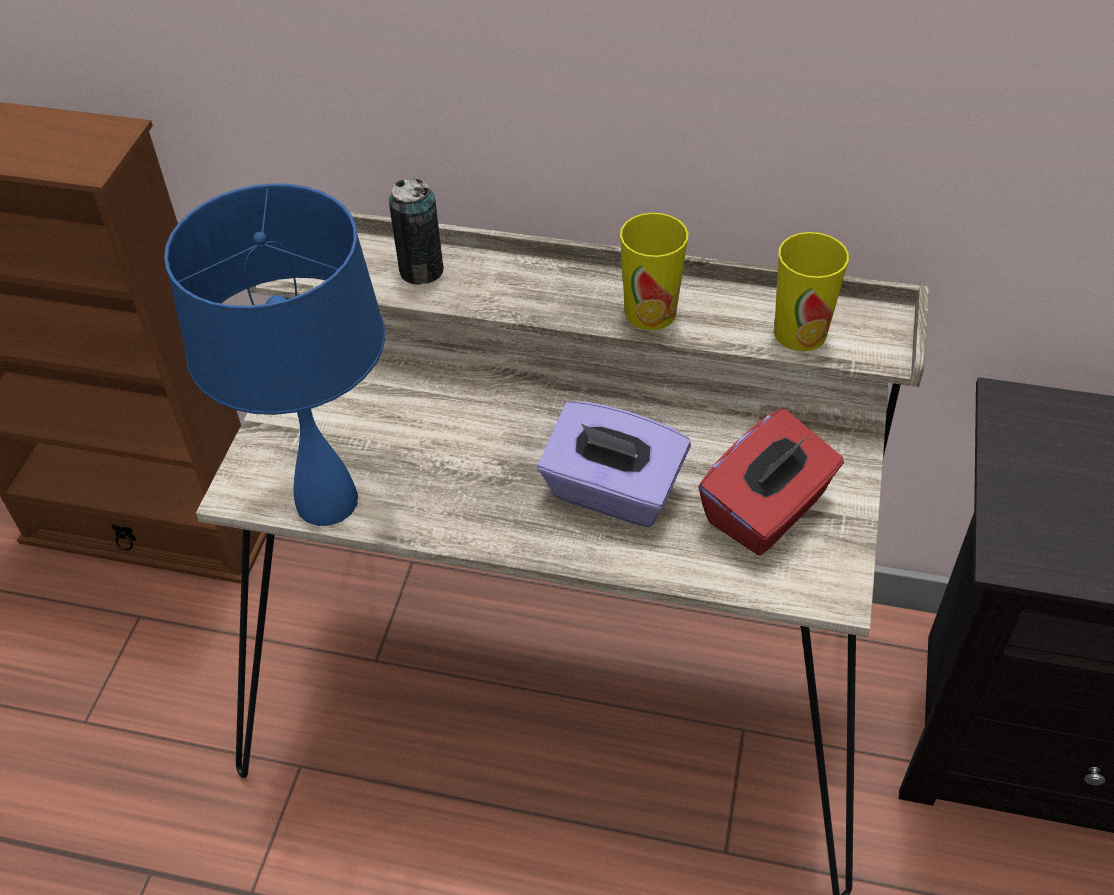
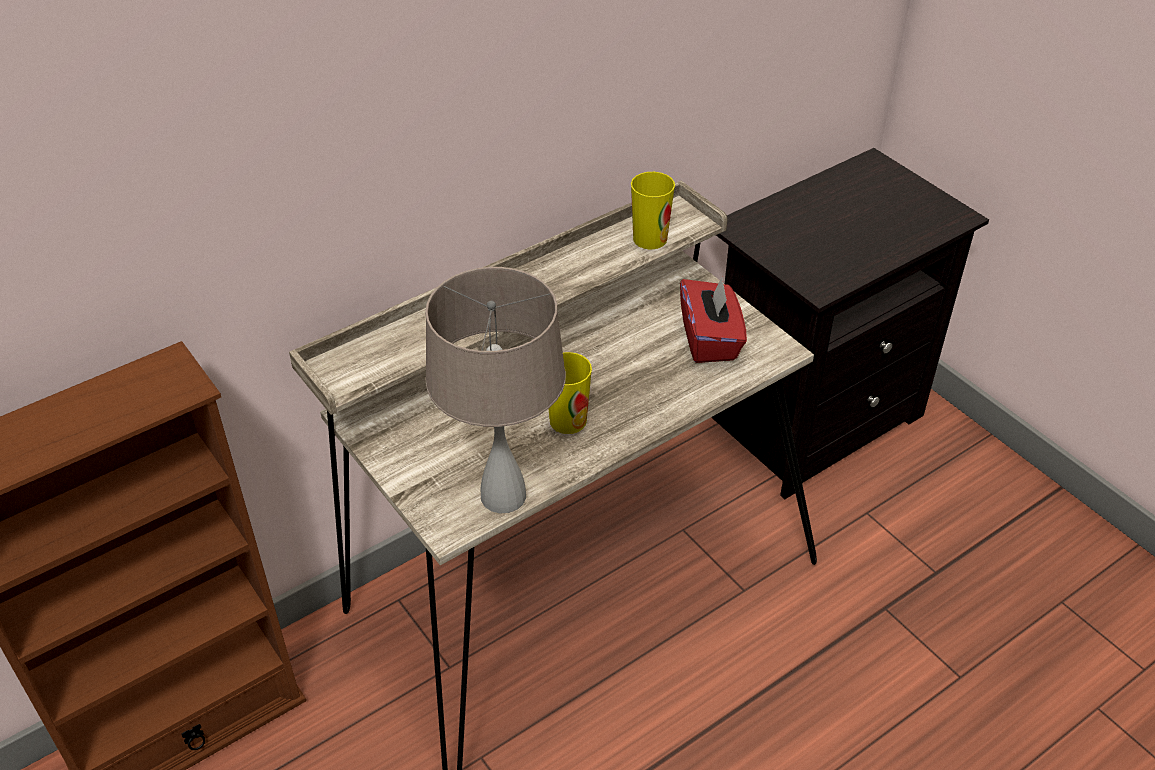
camera: 50 degrees left, 5 degrees down
blue table lamp [164,183,385,526] -> beige table lamp [425,267,566,514]
can [389,179,444,285] -> none
purple tissue box [538,401,691,527] -> none
cup [620,213,688,330] -> cup moved to [549,352,592,434]

